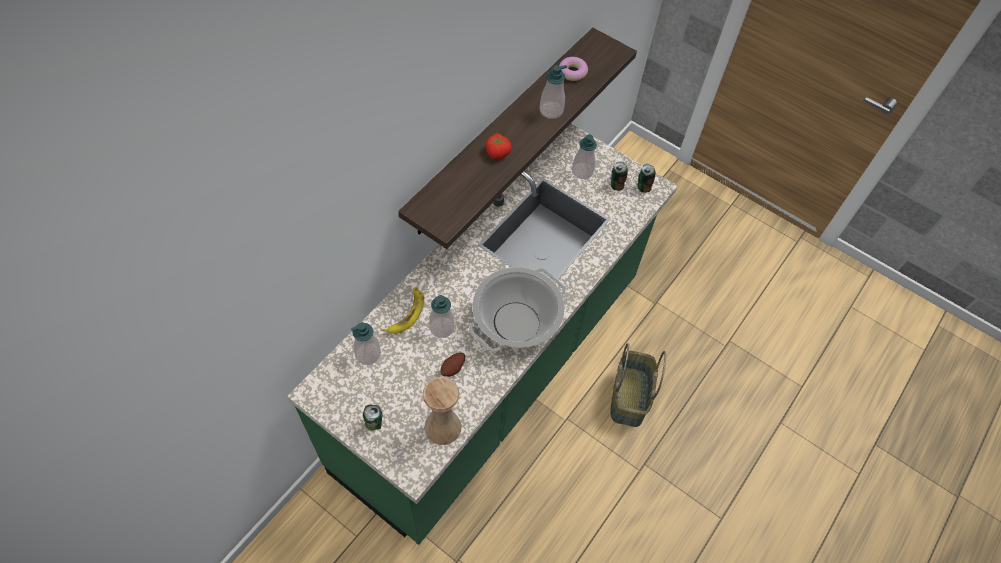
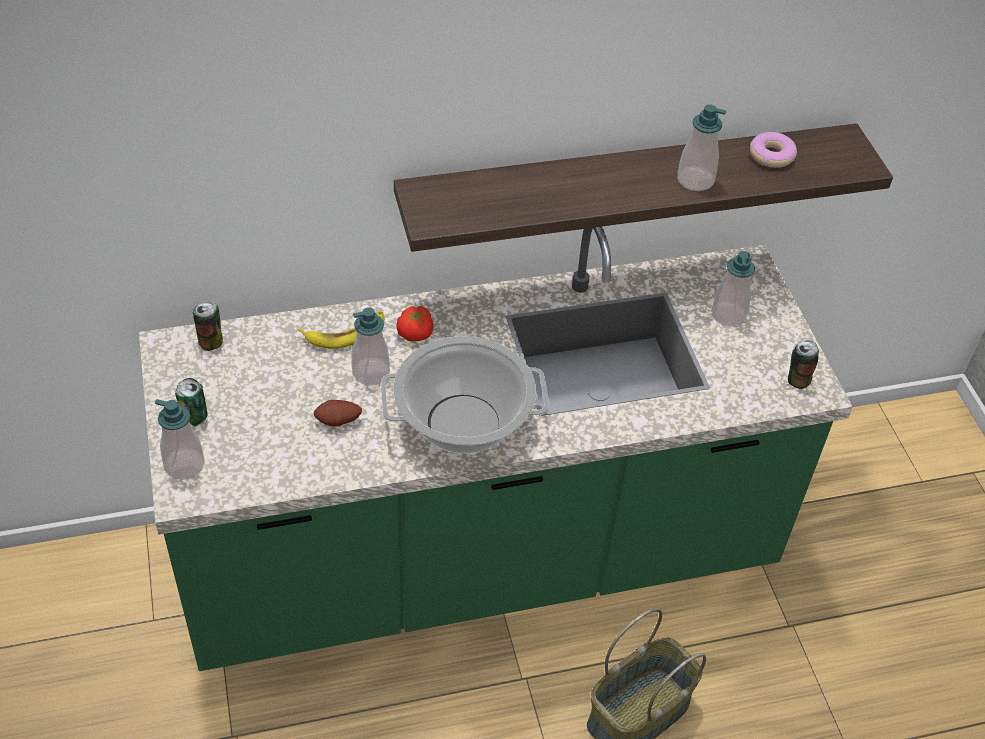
camera: 40 degrees right, 10 degrees down
soap dispenser [351,322,381,365] -> soap dispenser moved to [155,399,205,480]
beige vase [423,377,462,445] -> none
tomato [485,133,512,159] -> tomato moved to [396,306,433,341]
can [611,162,628,191] -> can moved to [193,302,223,351]

